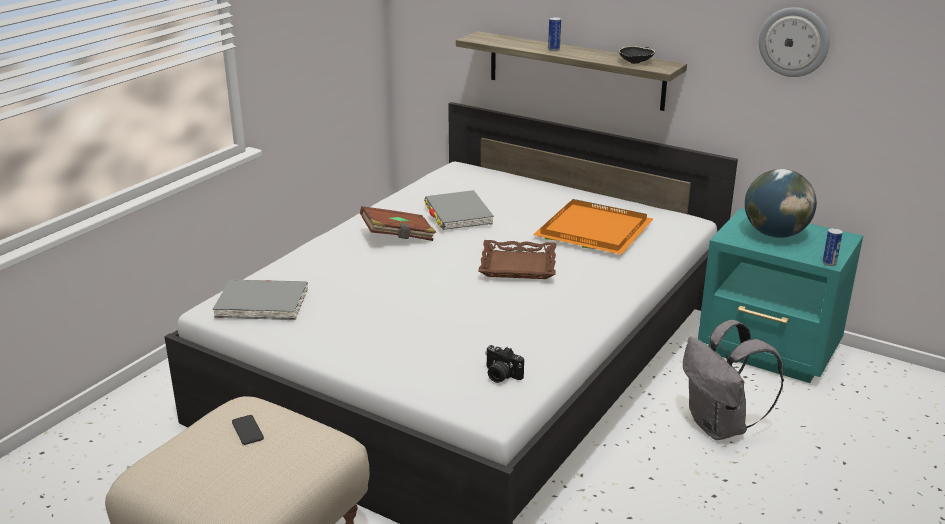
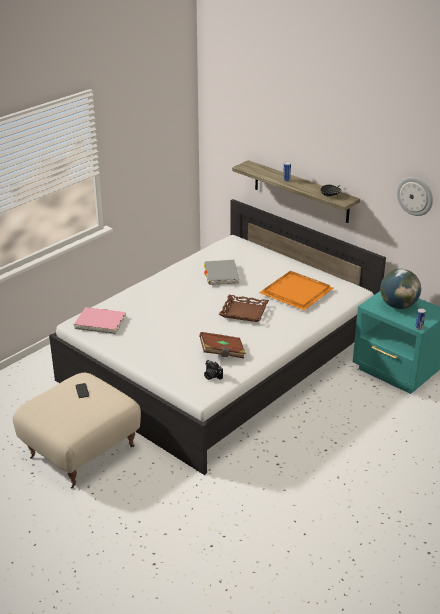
camera: 10 degrees right, 5 degrees up
grey book [213,280,308,320] -> pink book [74,307,126,334]
brown book [360,206,436,241] -> brown book moved to [199,332,246,359]
grey backpack [683,320,784,440] -> none

